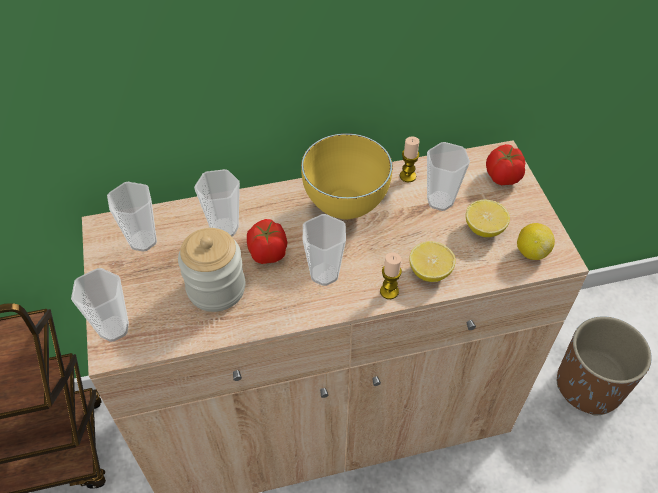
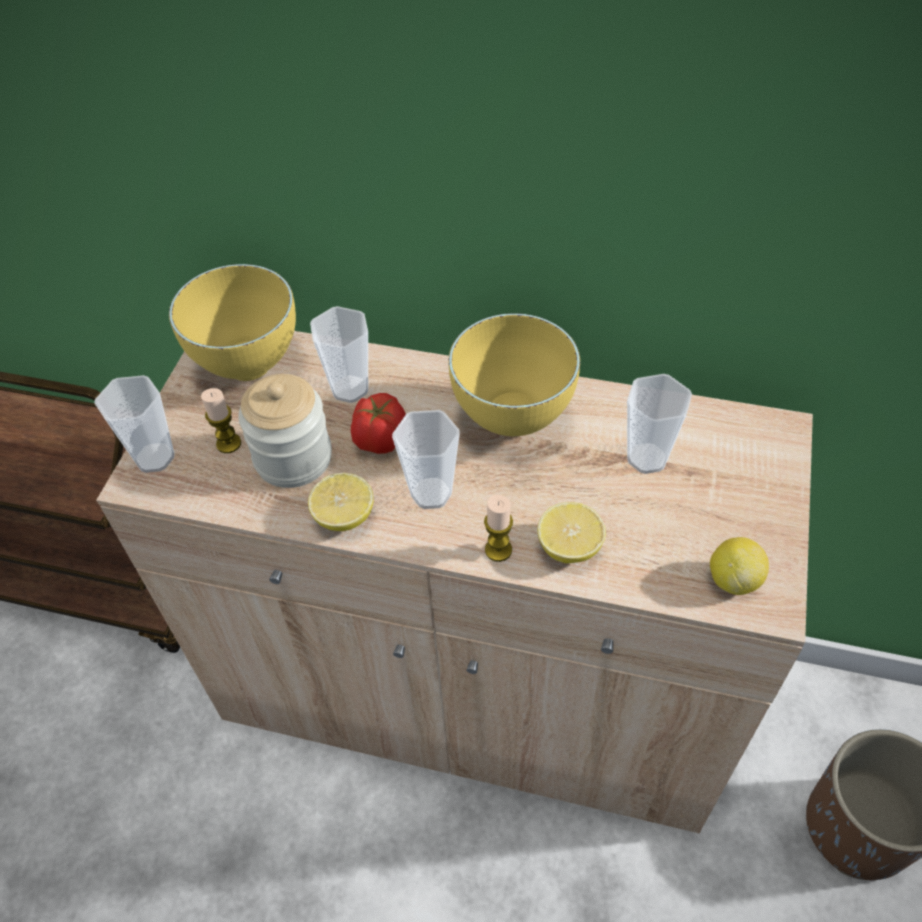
camera: 30 degrees right, 0 degrees up
cup [107,182,157,252] -> yellow bowl [169,264,296,381]
candle [400,136,420,182] -> candle moved to [201,388,241,453]
lemon [466,200,510,237] -> lemon moved to [308,473,374,531]
tomato [486,144,525,185] -> none

